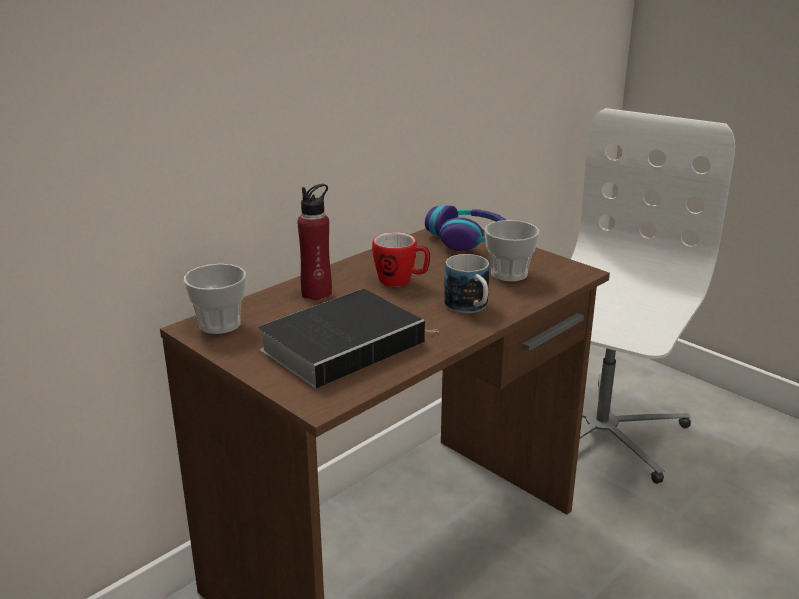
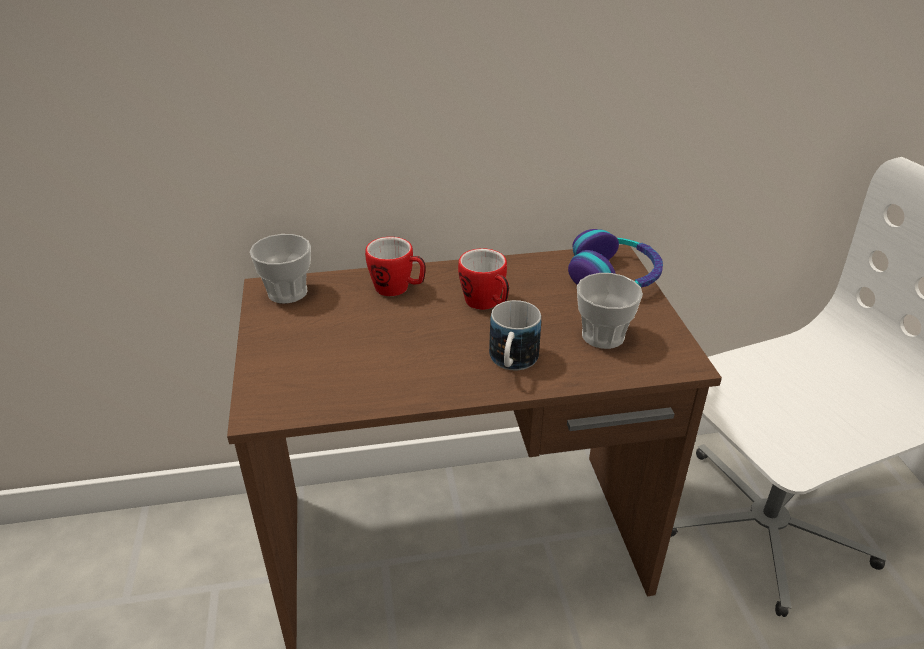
camera: 35 degrees right, 10 degrees up
book [258,289,439,389] -> none
red bottle [297,184,332,300] -> mug [365,237,426,296]

